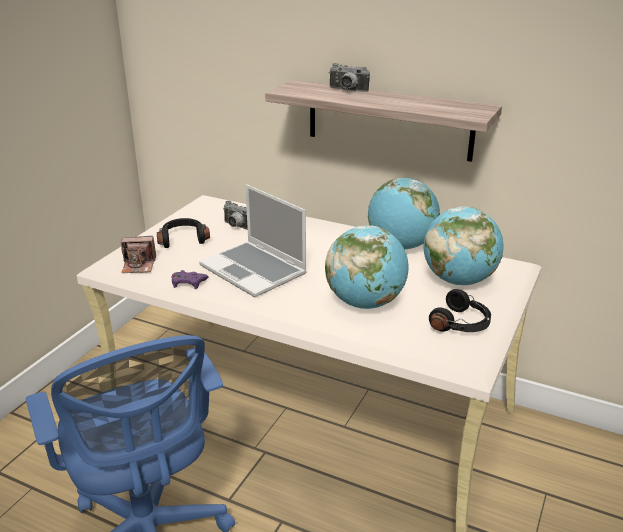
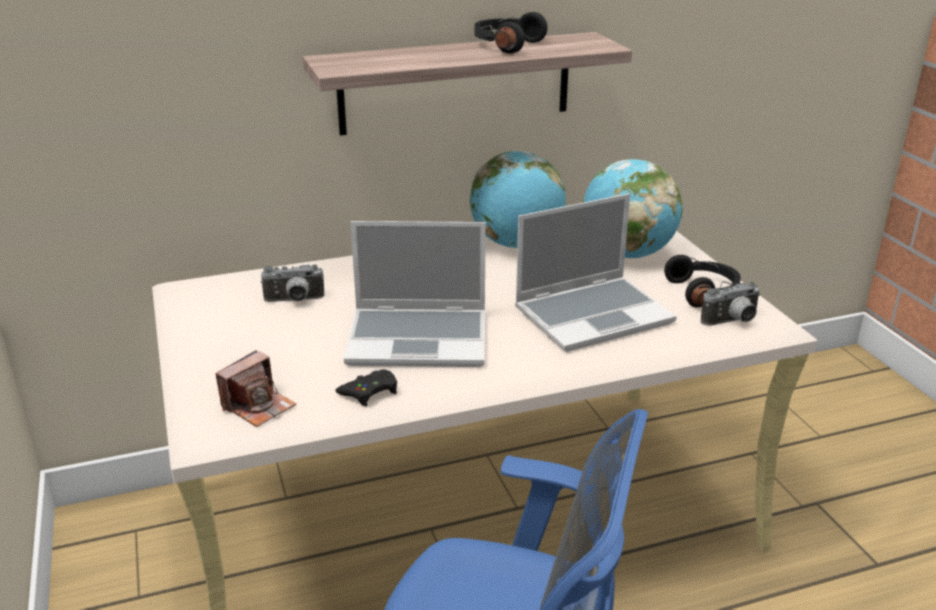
camera: 45 degrees left, 0 degrees up
black headphones [157,218,210,248] -> black headphones moved to [474,12,547,53]
purple game controller [172,270,209,289] -> black game controller [335,369,397,407]
globe [325,226,409,309] -> laptop [515,194,677,352]
camera [329,63,370,92] -> camera moved to [701,282,761,326]

